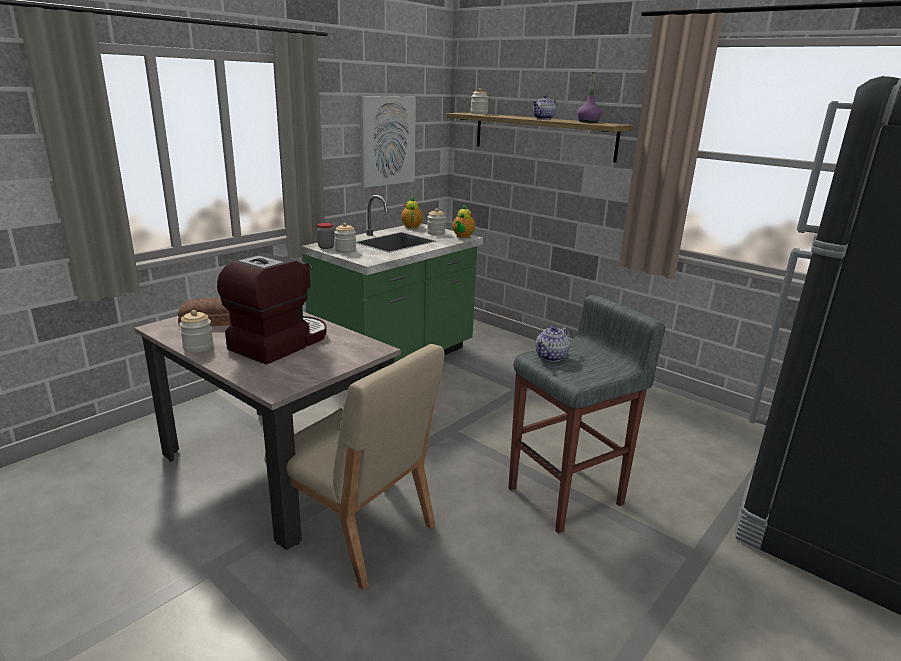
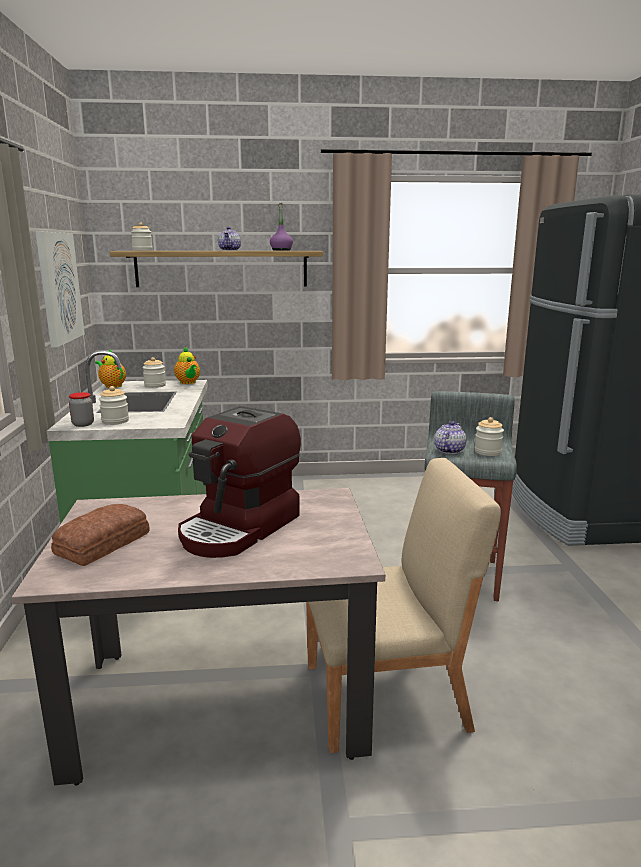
camera: 45 degrees left, 5 degrees down
jar [179,310,214,352] -> jar moved to [475,417,504,456]
coffee machine [217,253,327,365] -> coffee machine turned 135 degrees counterclockwise [178,406,301,558]
teapot [536,326,570,362] -> teapot turned 150 degrees counterclockwise [435,421,467,454]

